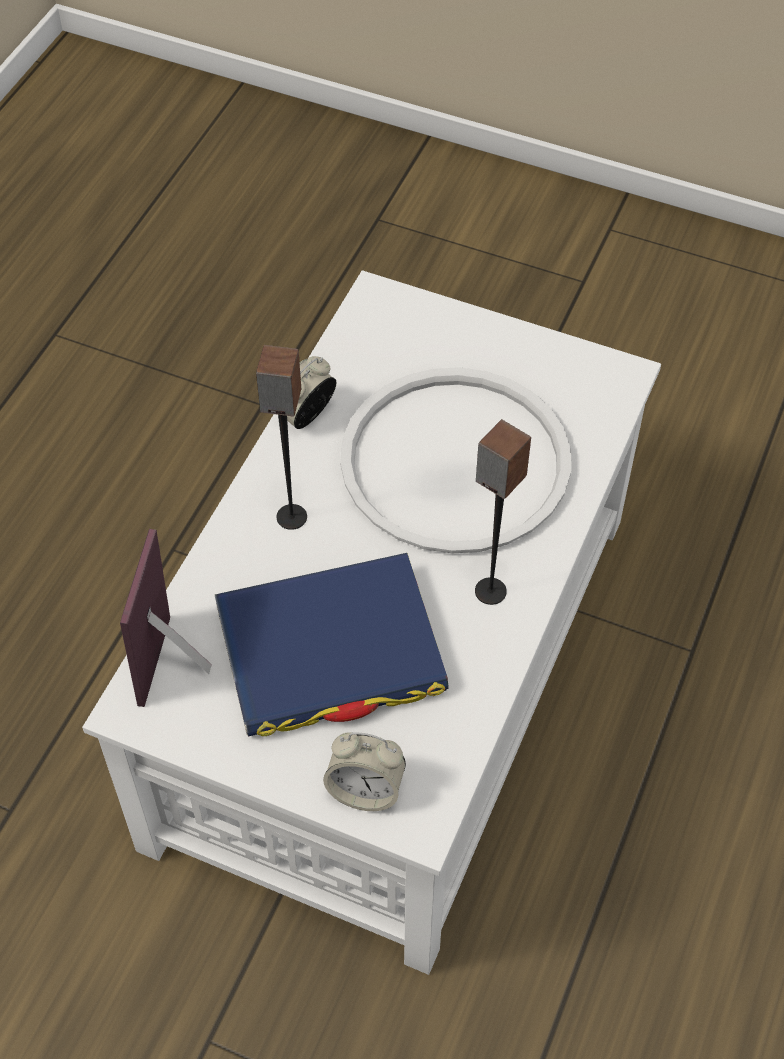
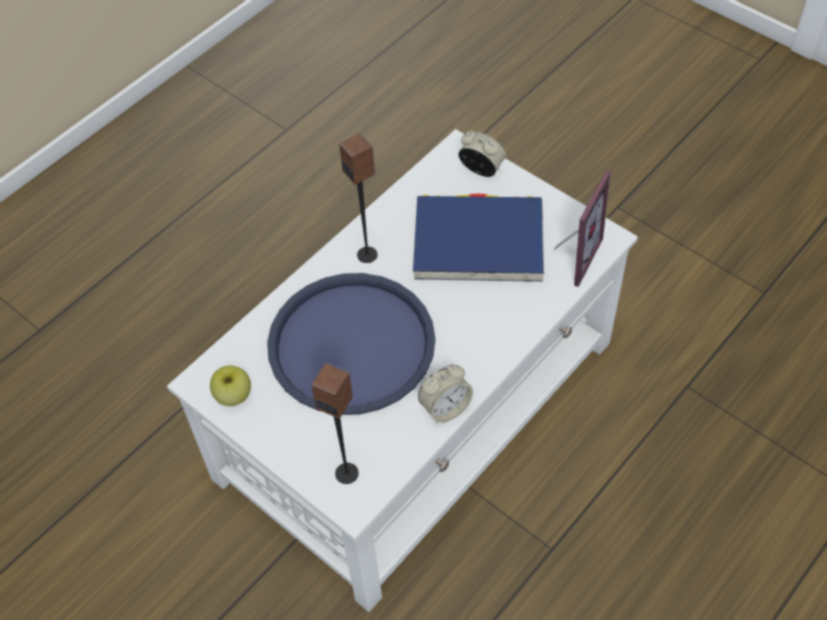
camera: 160 degrees left, 0 degrees up
speaker [256,345,307,530] -> speaker moved to [312,363,359,484]
white tray [340,367,571,553] -> blue tray [267,273,435,415]
none -> apple [210,366,251,406]

